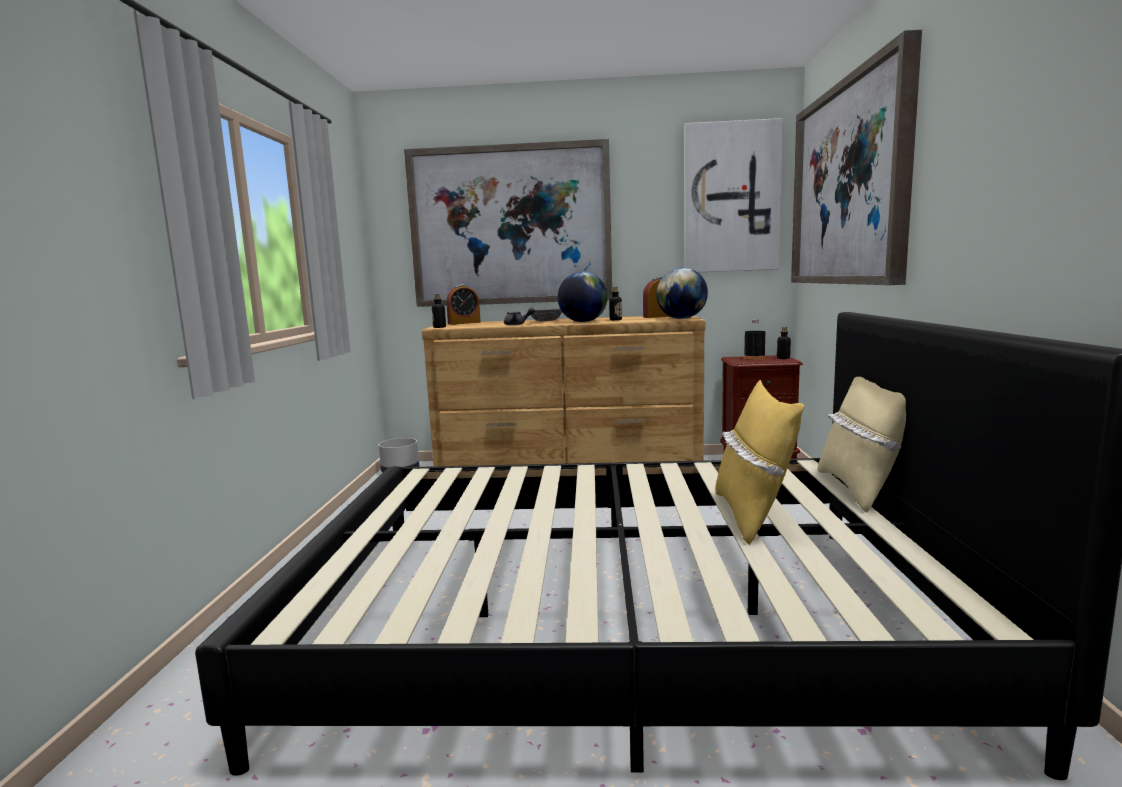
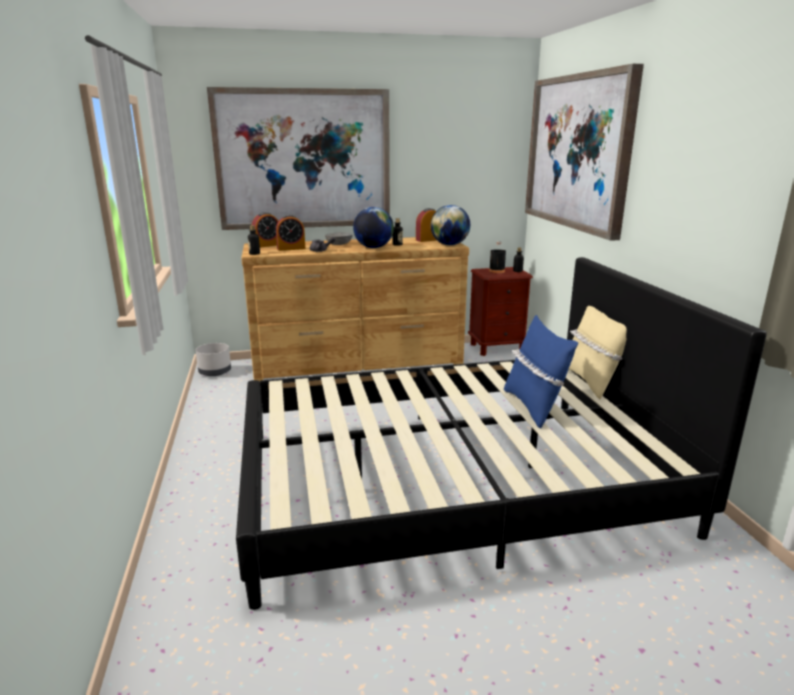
camera: 15 degrees left, 10 degrees up
picture [684,118,783,272] -> none
yellow pillow [715,380,804,545] -> blue pillow [504,315,578,429]
none -> alarm clock [276,214,305,251]

